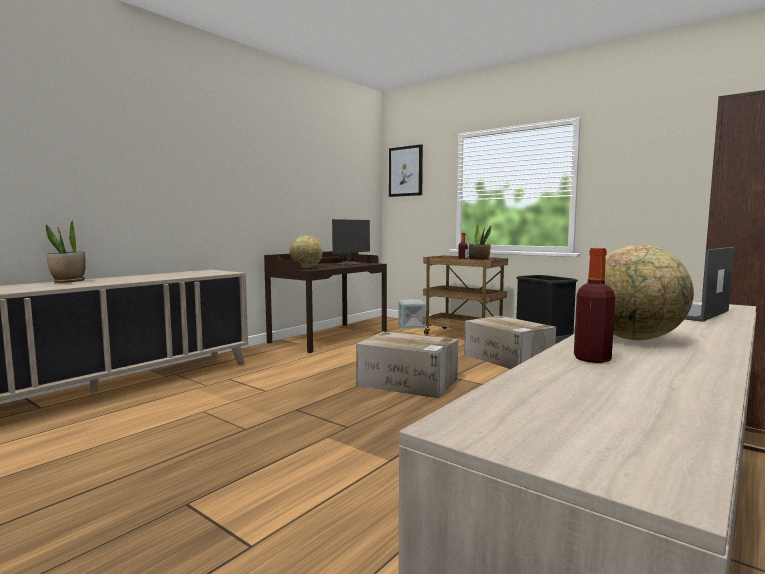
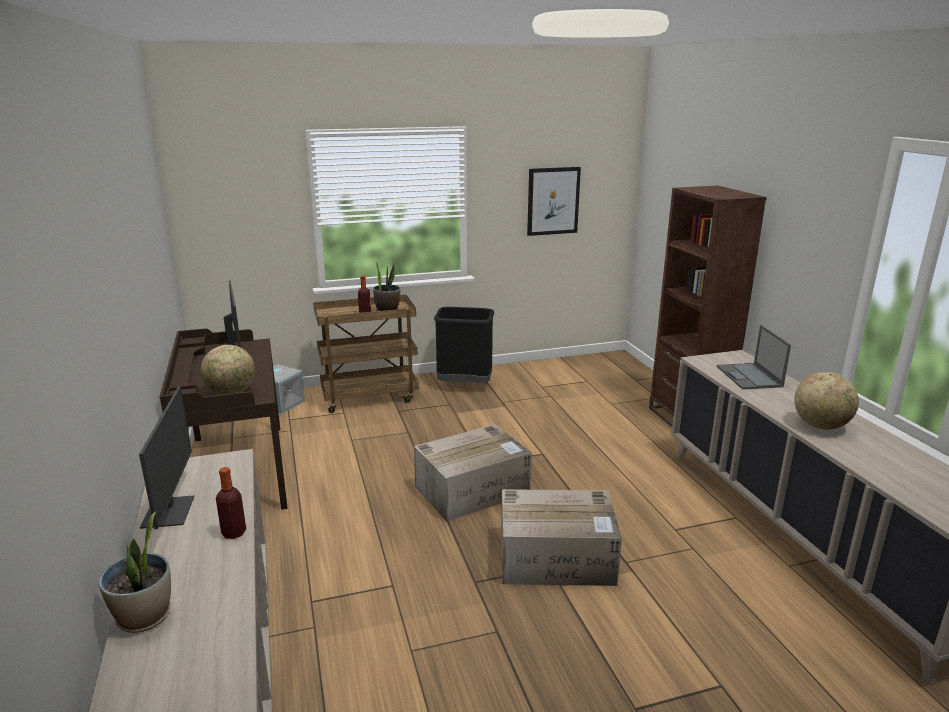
camera: 55 degrees left, 15 degrees up
picture [389,144,423,197] -> picture moved to [527,167,581,236]
cardboard box [464,316,556,369] -> cardboard box moved to [501,489,622,586]
bottle [574,248,615,363] -> bottle moved to [216,467,246,539]
none -> monitor [139,387,194,529]

